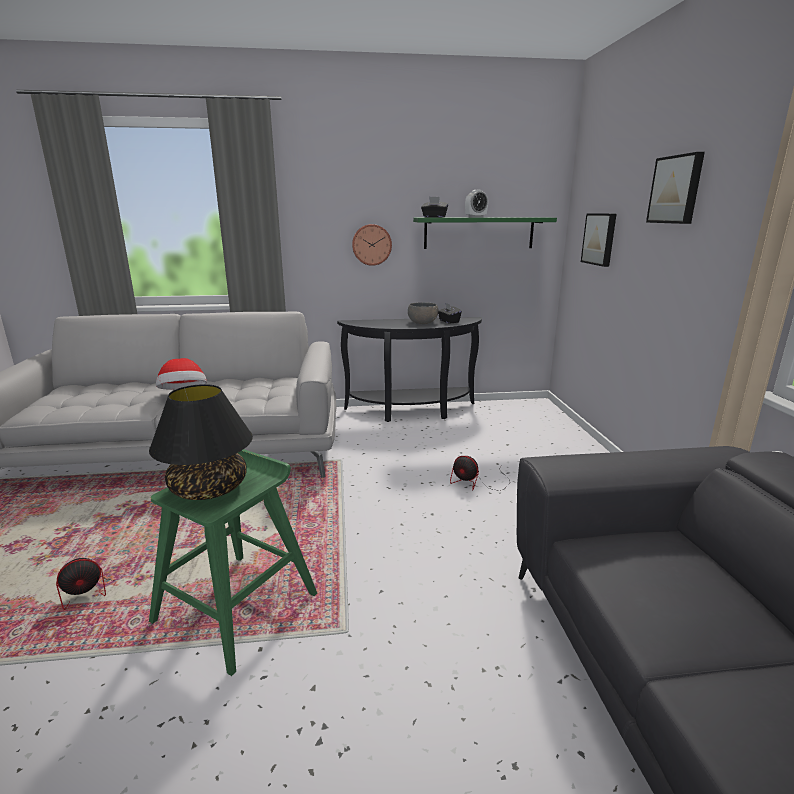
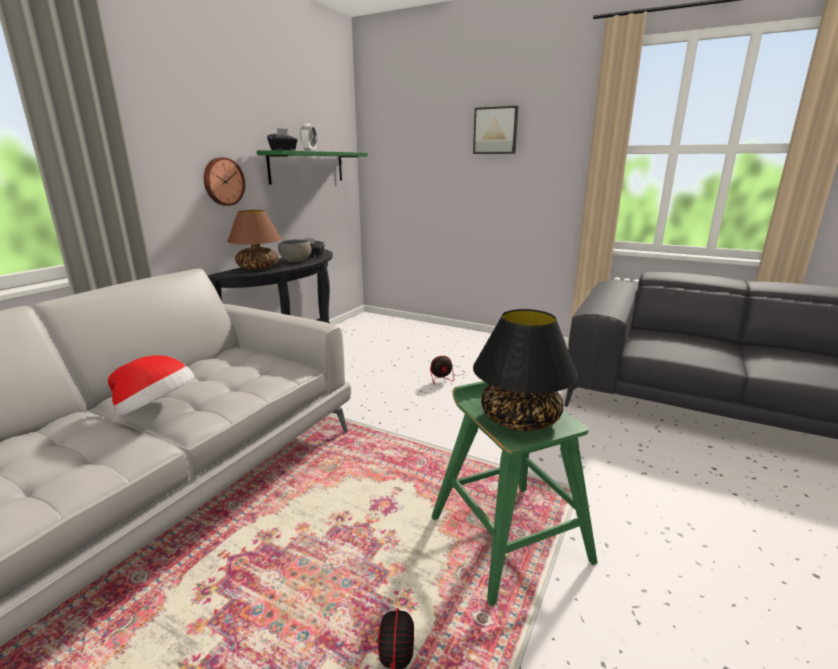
camera: 55 degrees left, 0 degrees up
picture [581,213,616,267] -> none
none -> brown table lamp [227,210,282,270]

